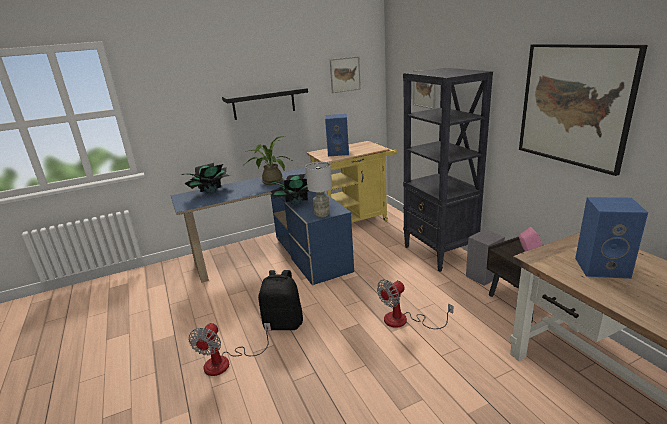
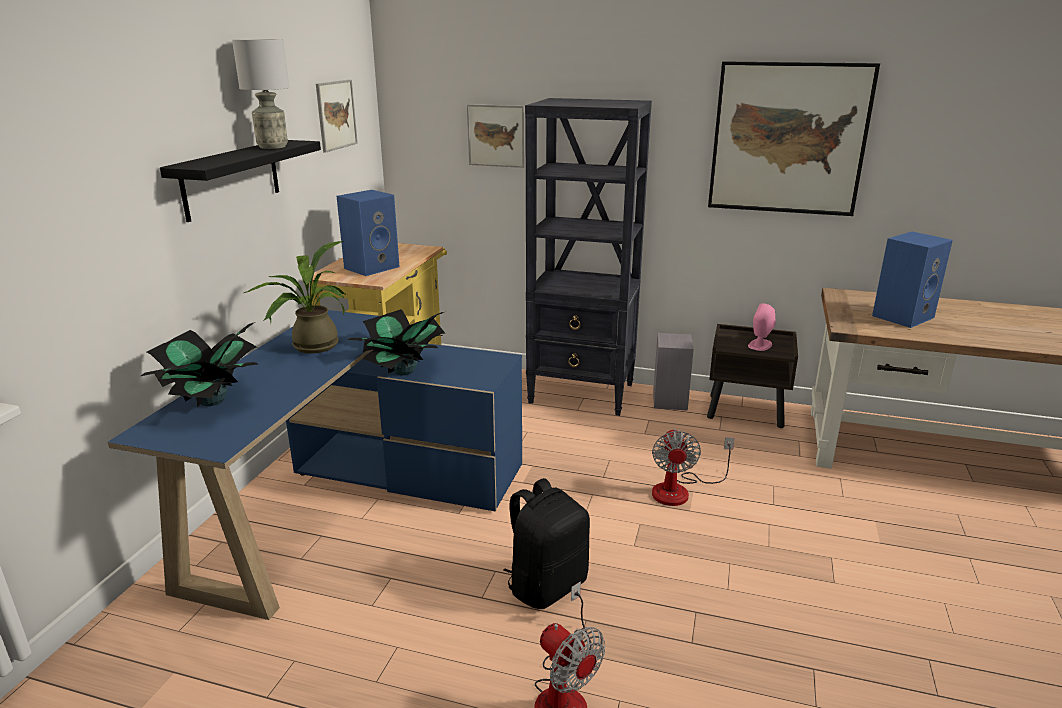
camera: 50 degrees left, 0 degrees up
grey table lamp [305,162,332,217] -> grey table lamp moved to [232,39,289,149]

